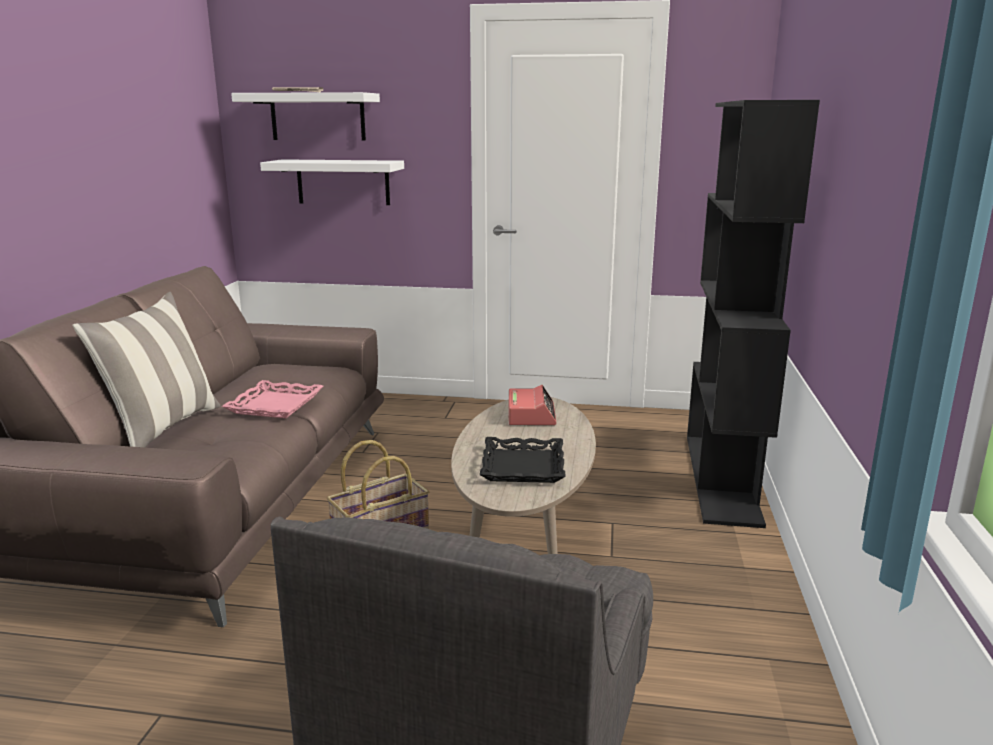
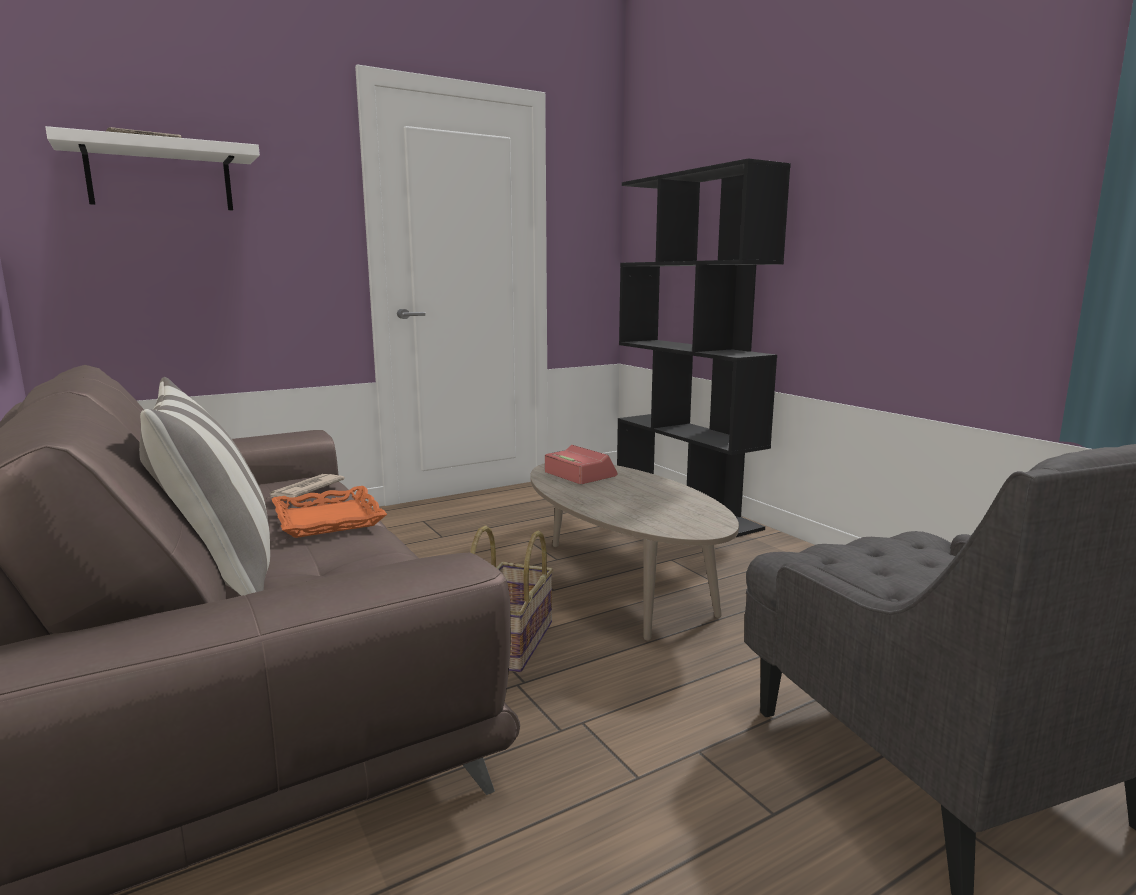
camera: 40 degrees left, 5 degrees down
pink tray [222,380,323,418] -> orange tray [272,486,387,538]
white shelf [260,159,404,205] -> none
black tray [480,437,566,483] -> none
none -> newspaper [269,474,345,498]

